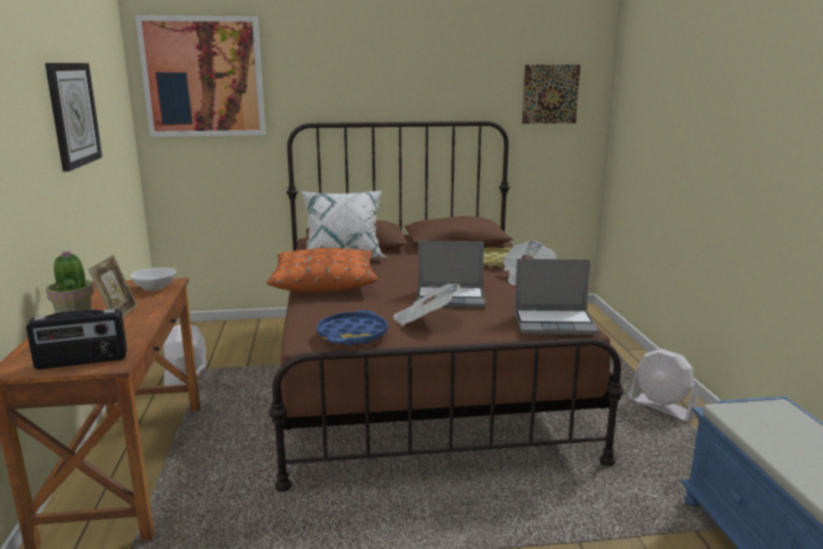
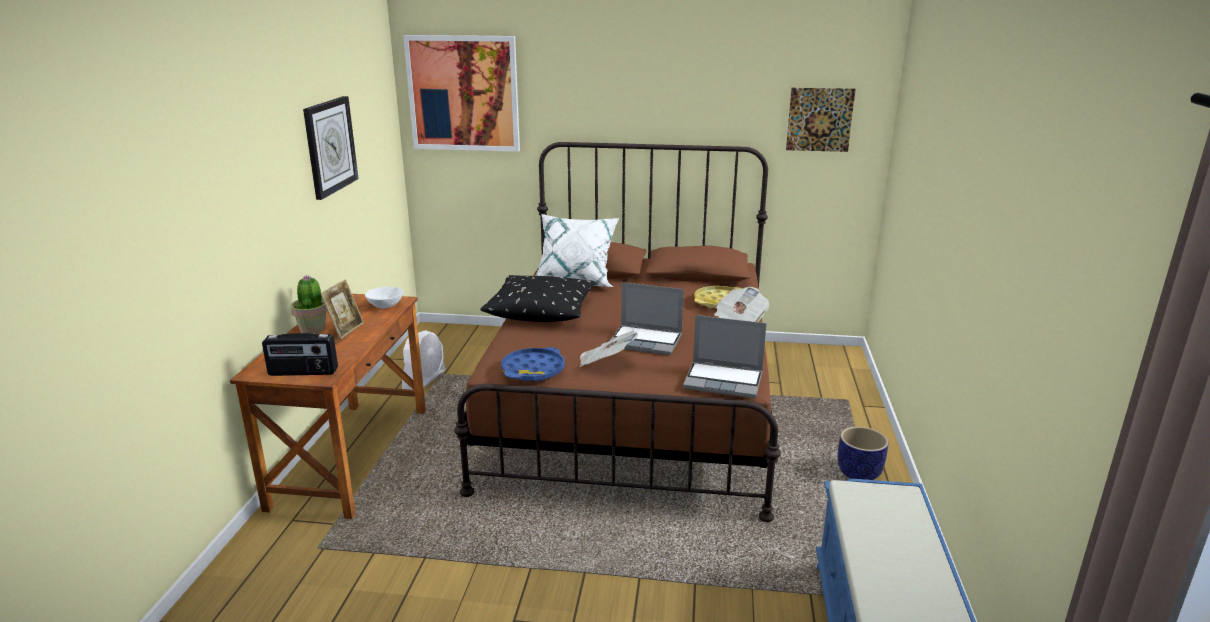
camera: 15 degrees right, 5 degrees up
orange pillow [266,248,378,292] -> black pillow [480,275,595,322]
white fan [629,348,698,422] -> planter [838,426,888,480]

